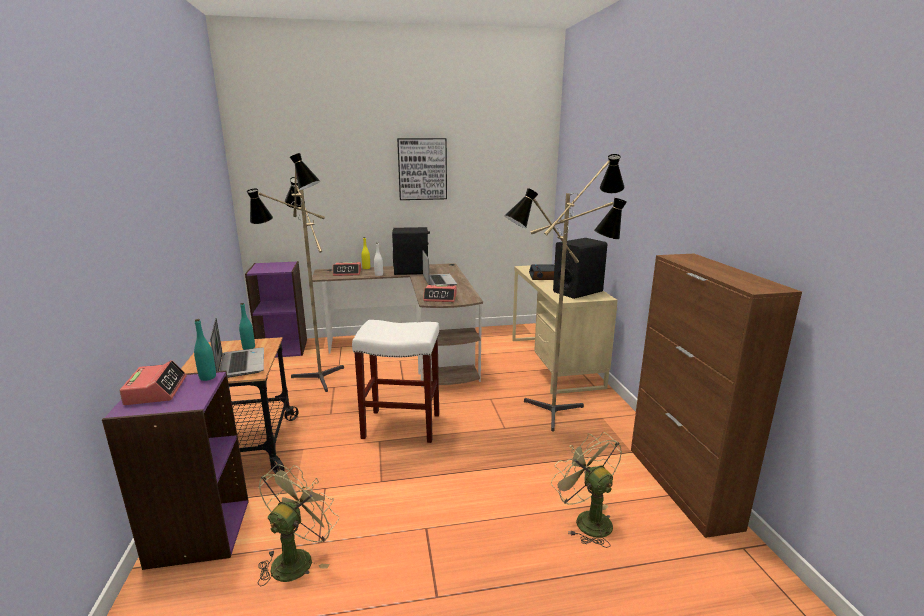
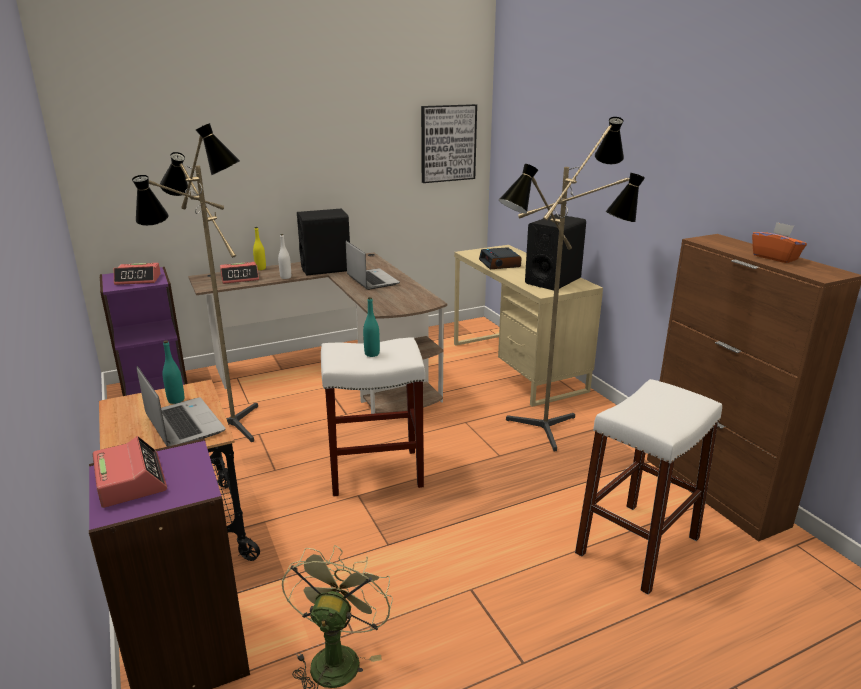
camera: 15 degrees left, 5 degrees up
turquoise bottle [194,319,216,381] -> turquoise bottle moved to [363,297,380,357]
picture [397,138,447,200] -> picture moved to [421,104,477,183]
alarm clock [423,285,457,302] -> alarm clock moved to [114,263,161,285]
green fan [551,432,622,548] -> white stool [575,379,722,595]
none -> orange tissue box [752,222,807,263]

